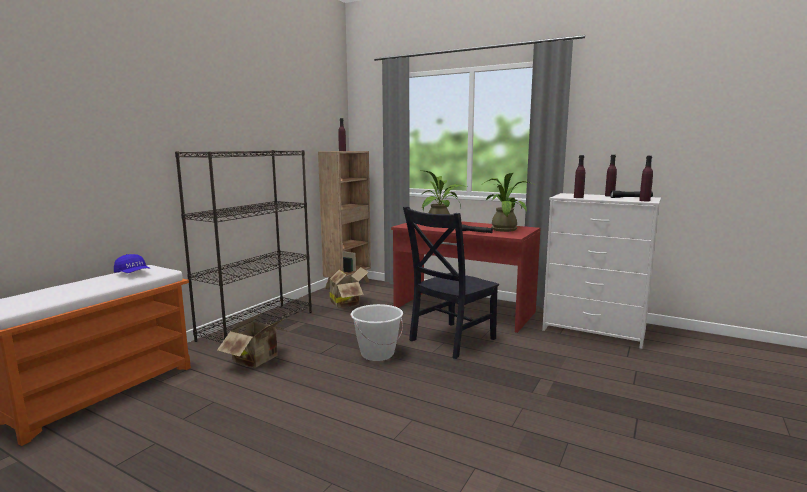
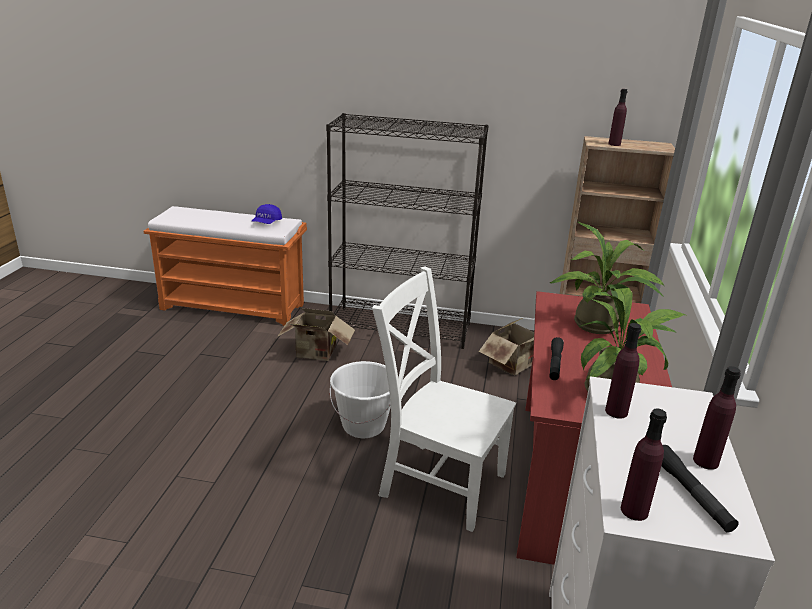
camera: 70 degrees right, 15 degrees up
black chair [403,207,499,359] -> white chair [372,266,516,532]

